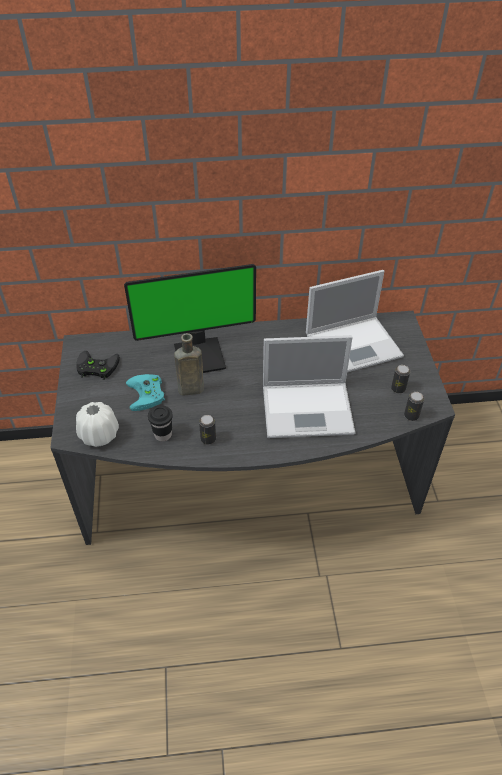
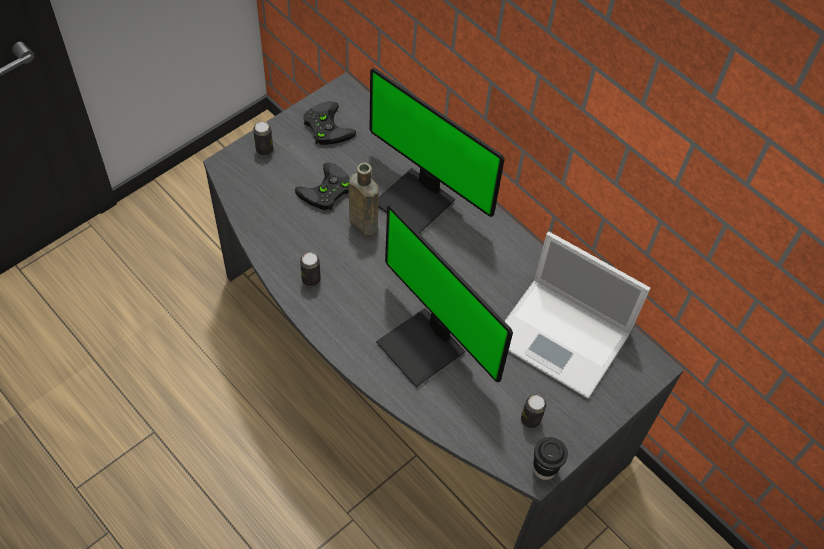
camera: 50 degrees right, 10 degrees up
white vase [76,402,119,447] -> none
turquoise game controller [126,374,165,411] -> black game controller [295,163,350,210]
black cup [148,405,173,441] -> black cup moved to [533,437,568,480]
laptop [263,335,355,438] -> monitor [376,205,513,387]
can [404,392,424,421] -> can moved to [253,122,273,156]

